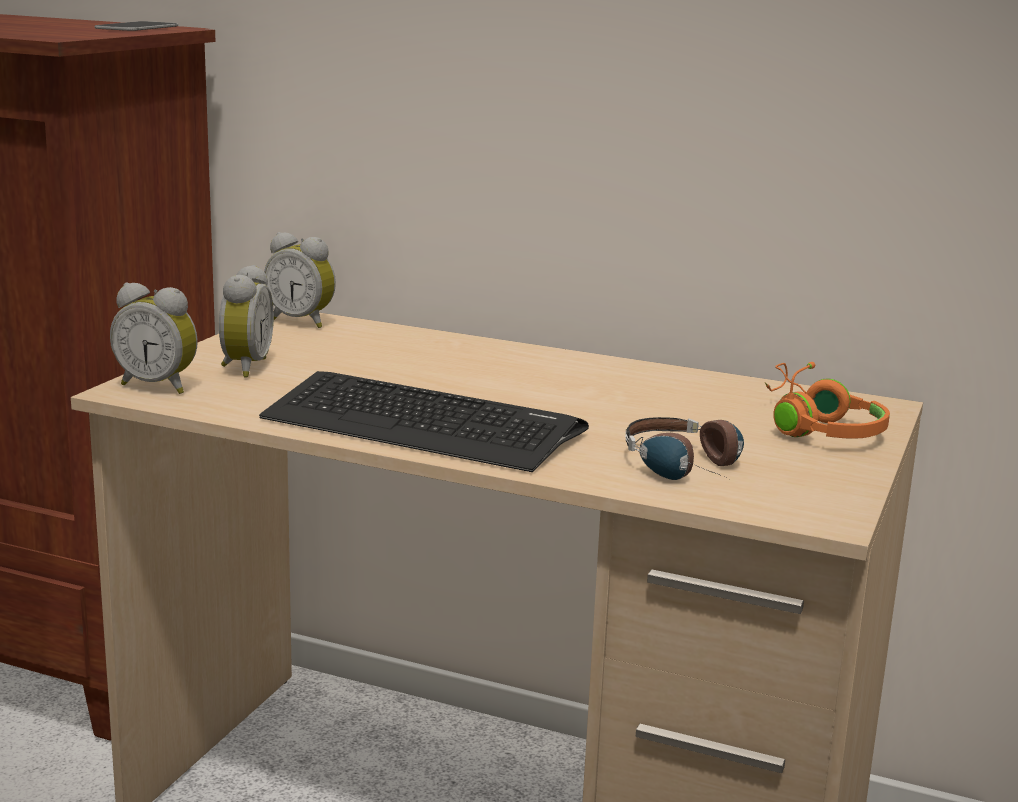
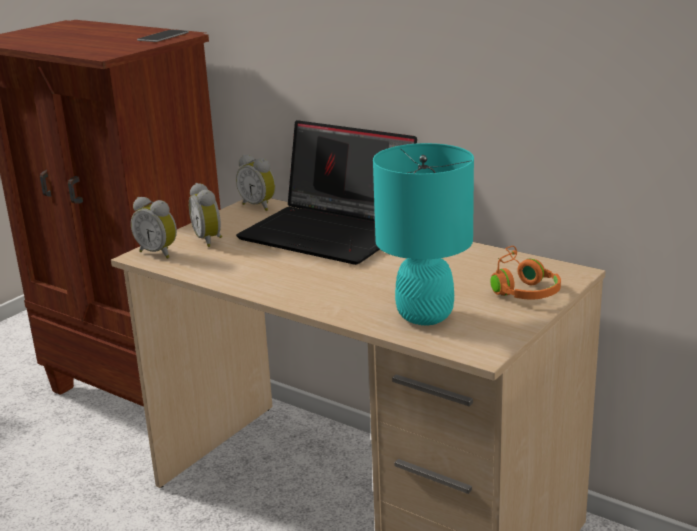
camera: 15 degrees right, 5 degrees up
alarm clock [219,265,274,377] -> alarm clock turned 135 degrees clockwise [189,183,222,247]
keyboard [259,371,589,472] -> none
headphones [625,417,744,480] -> turquoise table lamp [373,143,474,326]
none -> laptop [236,120,417,265]

